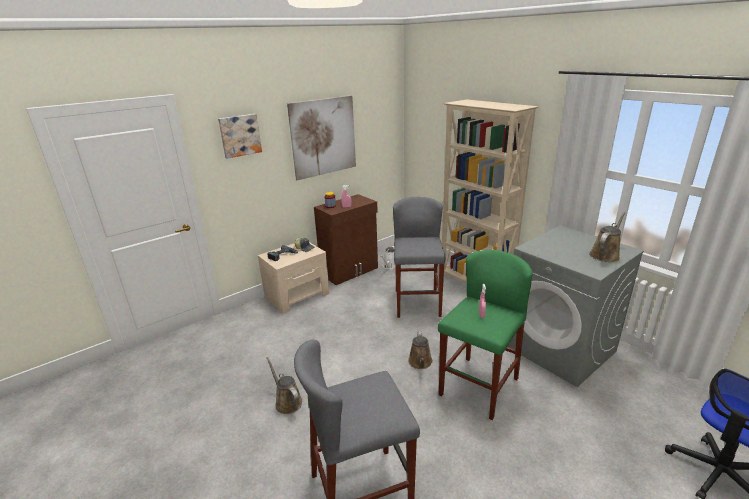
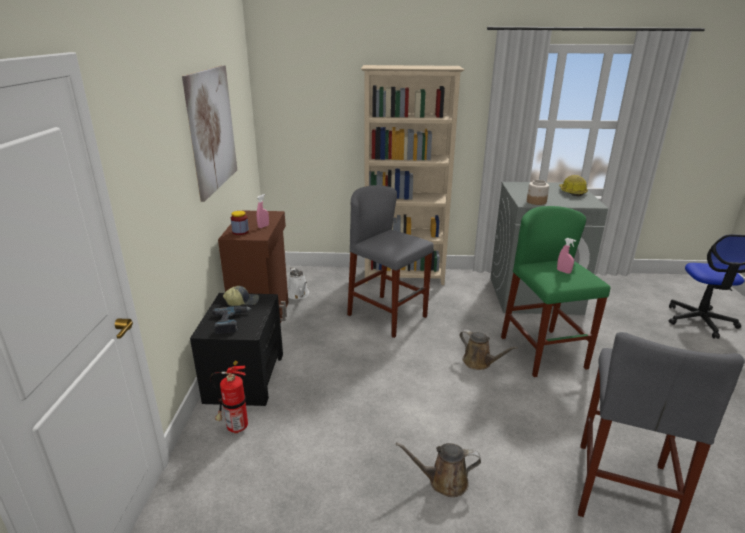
camera: 50 degrees left, 0 degrees up
picture [218,114,262,159] -> none
beige nightstand [258,242,330,313] -> black nightstand [190,293,283,406]
brown watering can [589,212,625,262] -> hard hat [559,175,588,196]
none -> fire extinguisher [210,361,248,433]
none -> jar [527,180,549,205]

